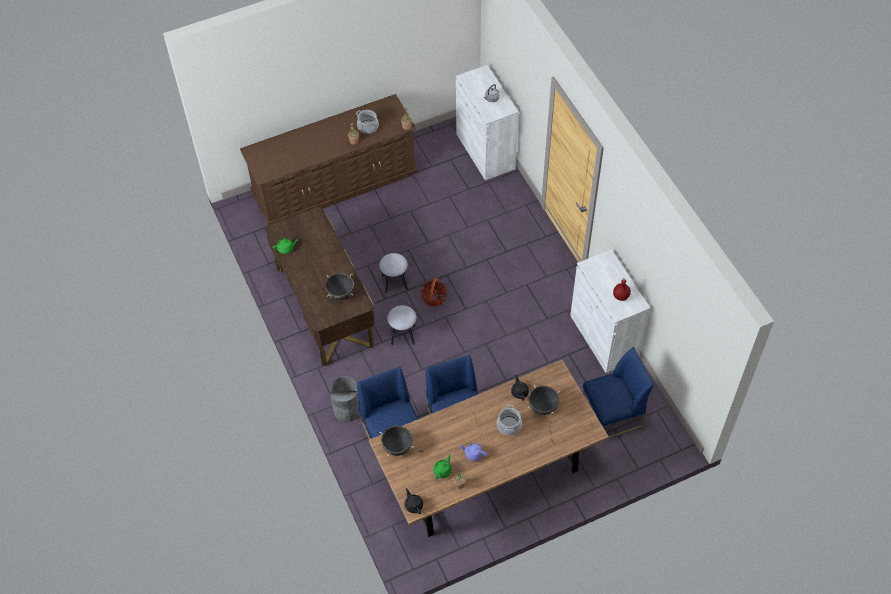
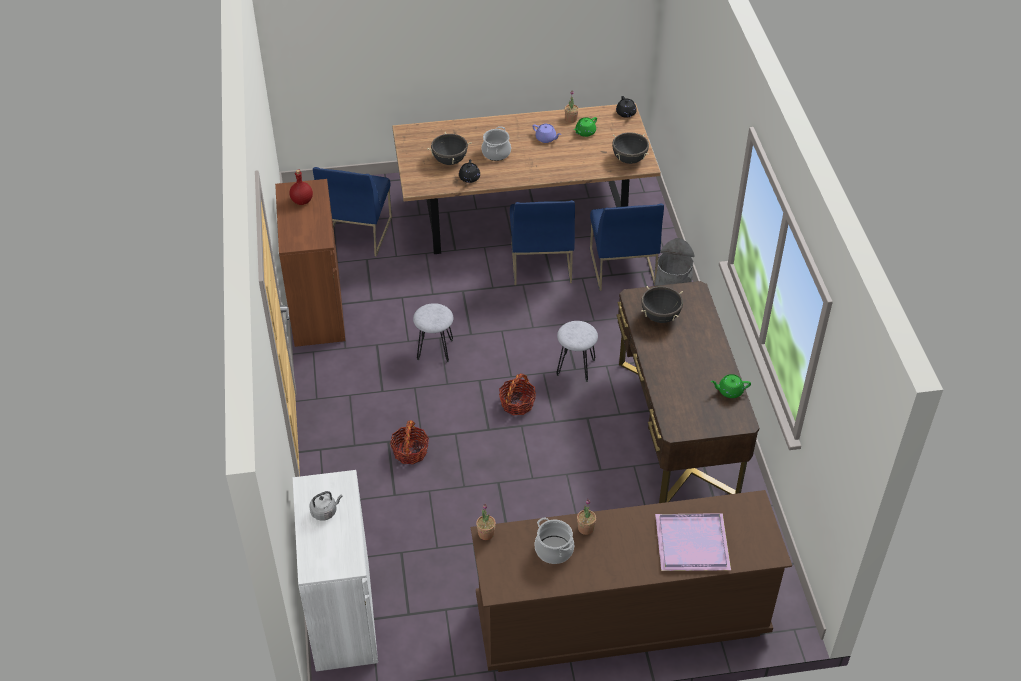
camera: 165 degrees left, 10 degrees down
grey stool [379,253,408,294] -> grey stool moved to [413,303,453,363]
white cabinet [570,250,650,373] -> brown cabinet [275,179,345,347]
blue chair [583,347,653,439] -> blue chair turned 75 degrees counterclockwise [313,167,392,257]
none -> basket [390,420,429,464]
none -> purple tray [655,513,731,571]

